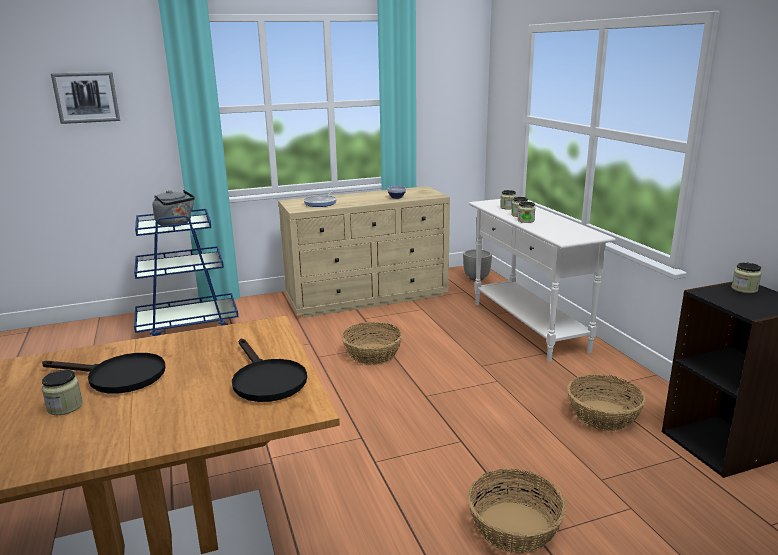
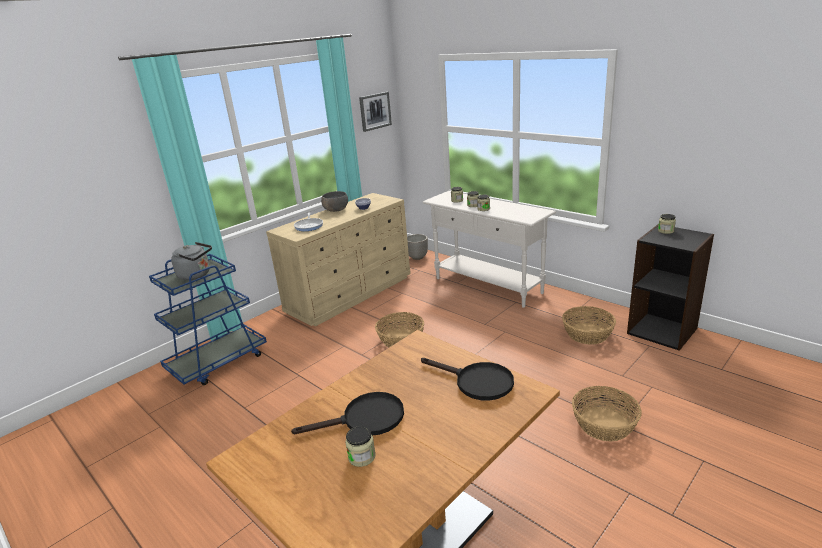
camera: 25 degrees left, 5 degrees up
picture [51,72,120,124] -> picture moved to [359,92,392,132]
none -> grey bowl [321,191,348,212]

